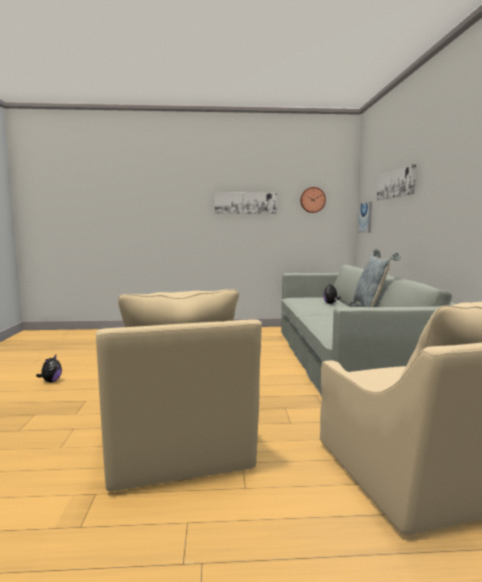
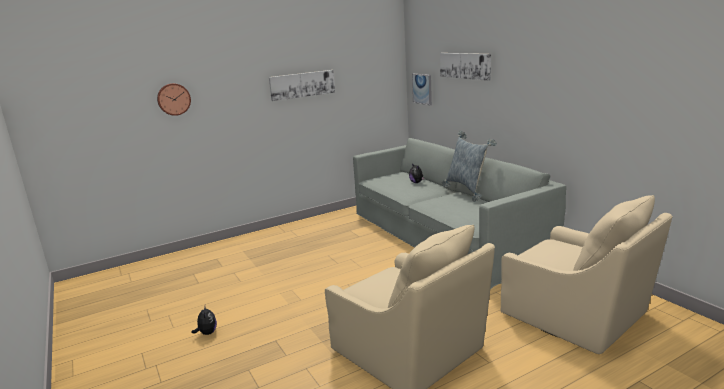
camera: 25 degrees left, 10 degrees up
wall clock [300,187,326,213] -> wall clock moved to [157,83,191,116]

